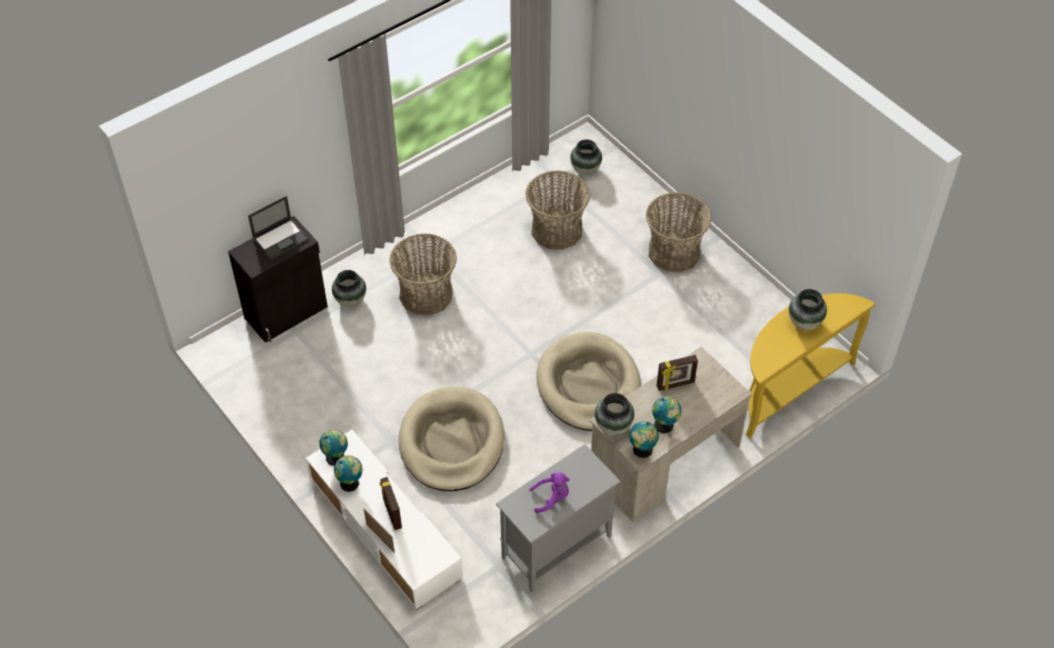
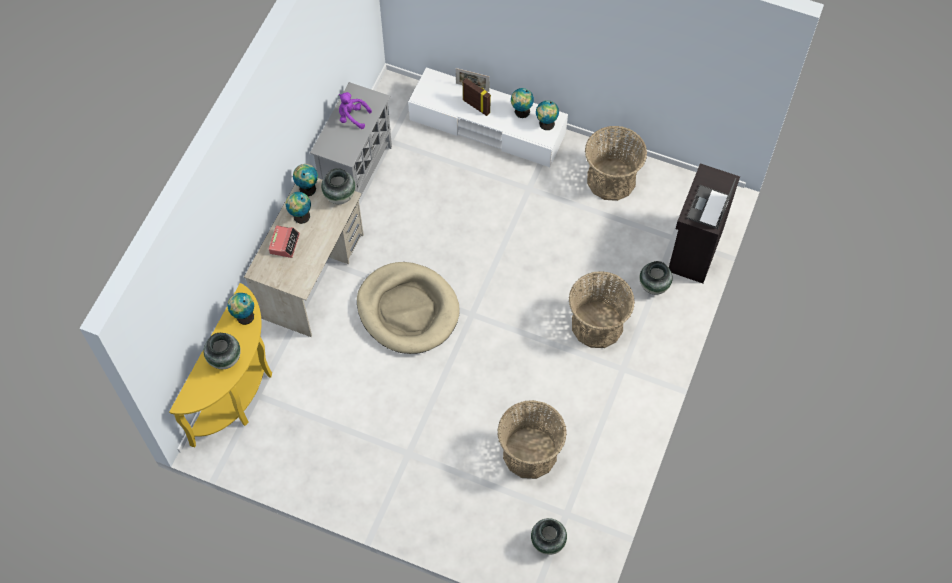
camera: 150 degrees right, 10 degrees up
beige dog bed [399,386,505,491] -> none
purple plush toy [530,472,570,513] -> purple plush toy turned 60 degrees clockwise [339,92,372,129]
basket [646,192,712,272] -> basket moved to [585,126,647,201]
picture frame [657,355,698,391] -> none
none -> globe [227,293,254,325]
none -> alarm clock [269,225,300,258]

